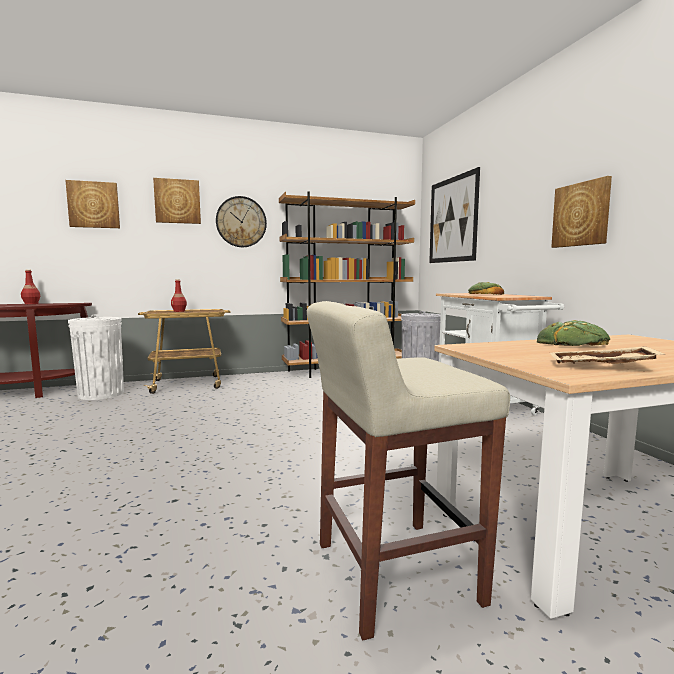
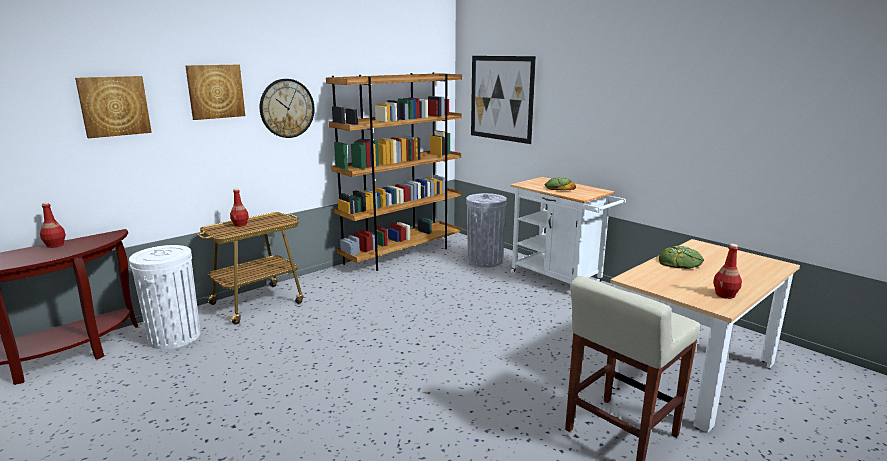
camera: 25 degrees left, 10 degrees up
beige tray [550,346,665,364] -> red bottle [713,244,742,299]
picture [551,176,612,248] -> none

